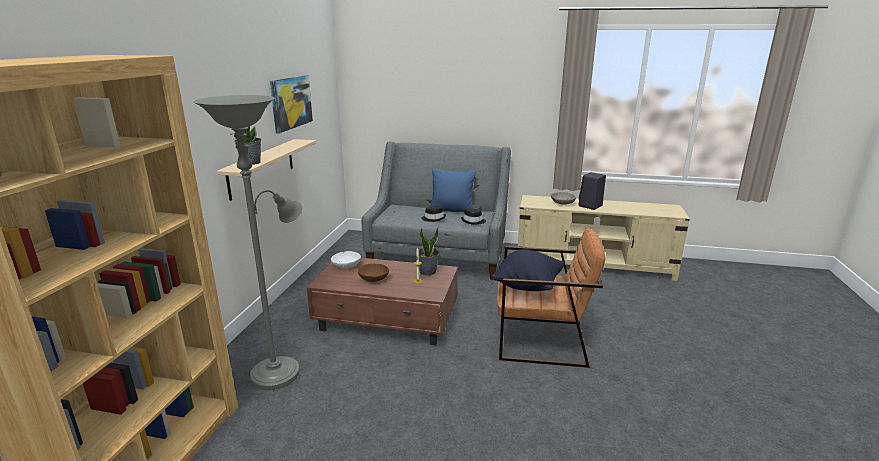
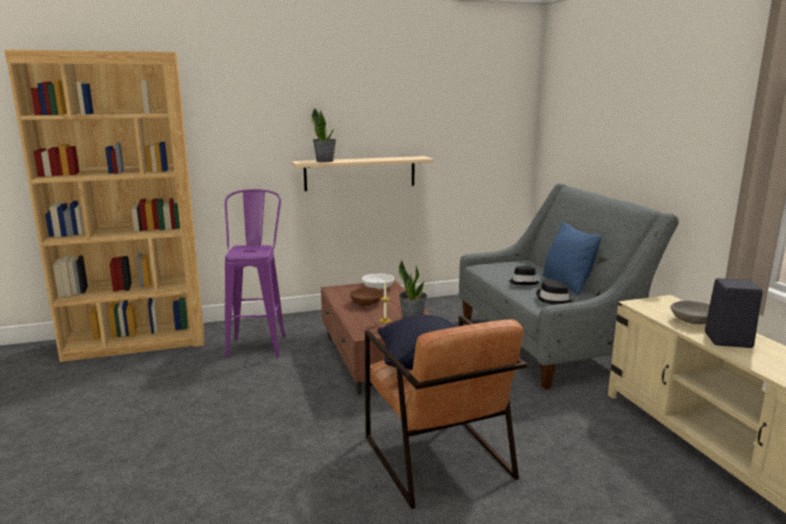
camera: 60 degrees right, 5 degrees down
grey floor lamp [194,95,302,390] -> purple stool [225,189,286,358]
picture [270,75,313,134] -> none

